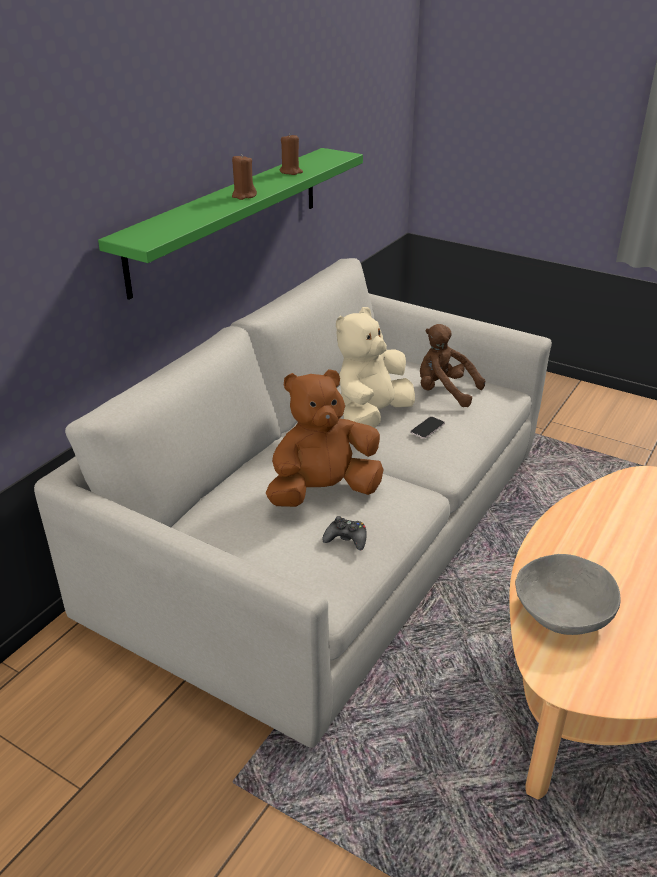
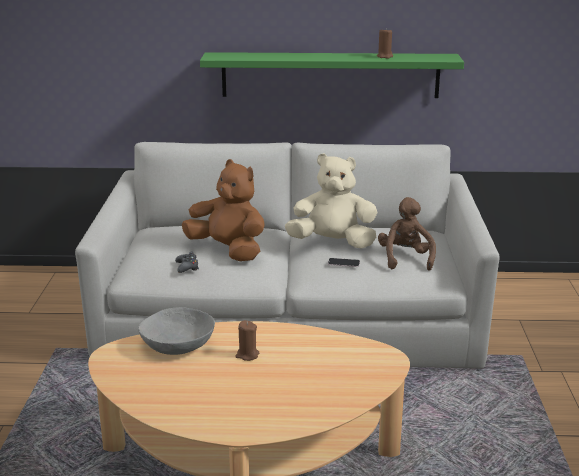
camera: 60 degrees right, 10 degrees down
brown candle [232,154,257,200] -> brown candle moved to [235,320,259,361]

